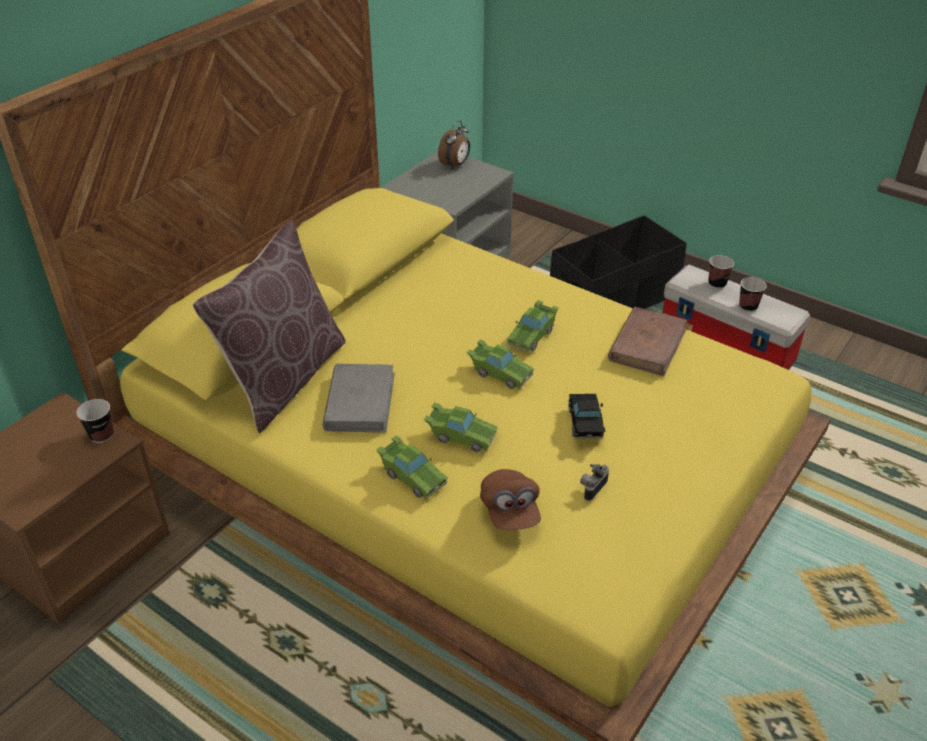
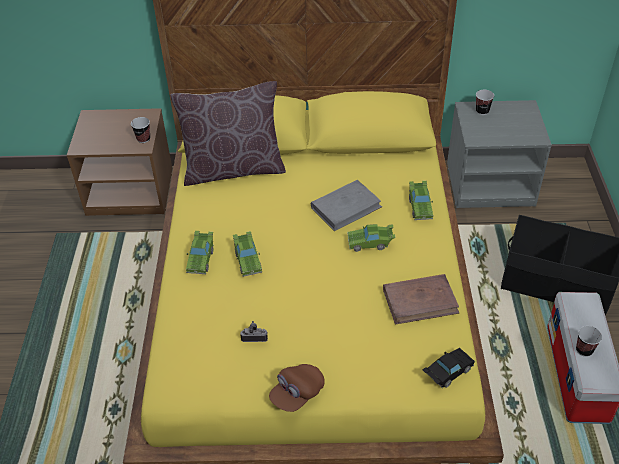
camera: 55 degrees right, 5 degrees up
grey book [322,364,395,433] -> grey book moved to [311,180,382,231]
alarm clock [438,120,470,169] -> none
green toy car [467,340,535,389] -> green toy car moved to [409,181,434,220]
brown cap [480,469,541,530] -> brown cap moved to [269,364,325,412]
black toy car [568,394,606,439] -> black toy car moved to [422,347,475,389]
cup [708,255,734,289] -> cup moved to [476,90,494,115]

